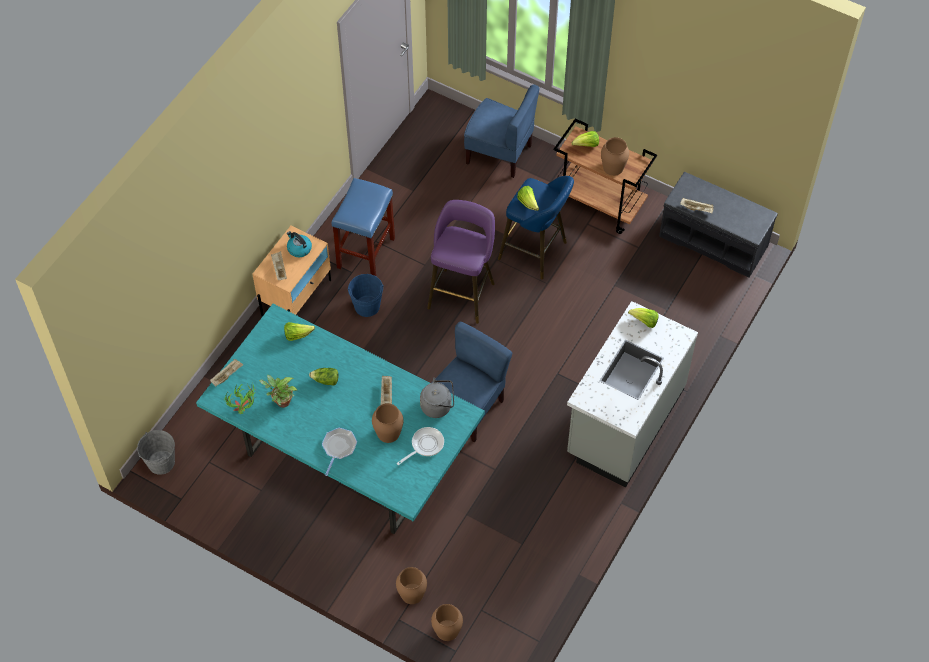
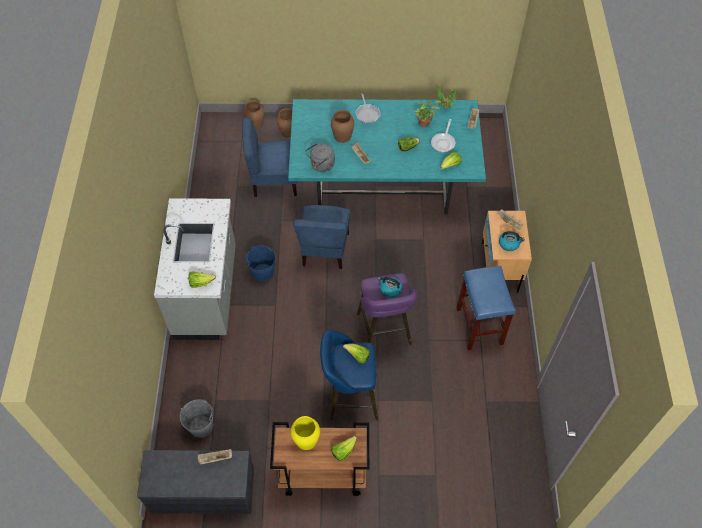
camera: 150 degrees right, 0 degrees up
grey bucket [137,430,175,475] -> grey bucket moved to [180,399,213,438]
blue bucket [348,274,384,317] -> blue bucket moved to [246,246,276,282]
frying pan [397,427,444,465] -> frying pan moved to [431,119,455,152]
blue chair [464,85,540,178] -> blue chair moved to [242,117,297,197]
brown vase [601,137,629,176] -> yellow vase [291,416,320,450]
none -> kettle [378,277,402,298]

